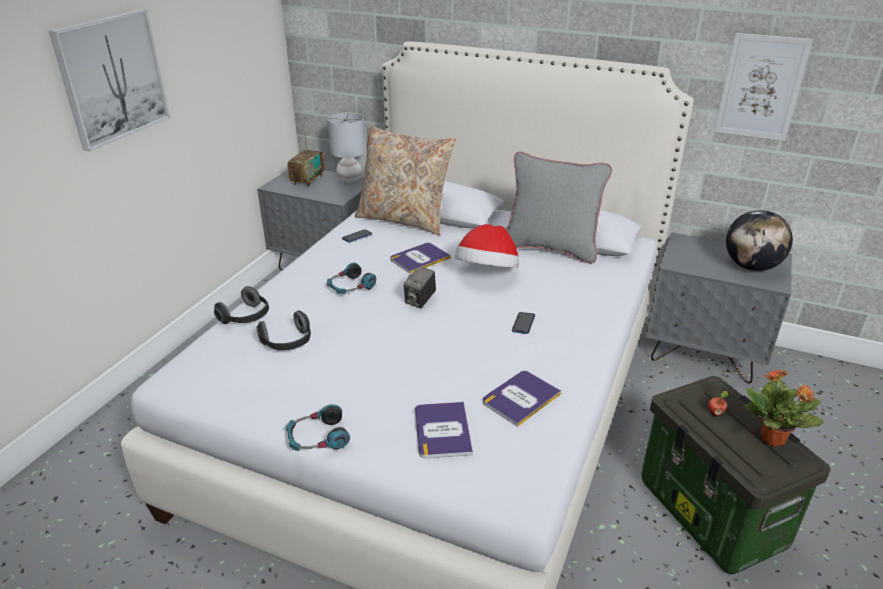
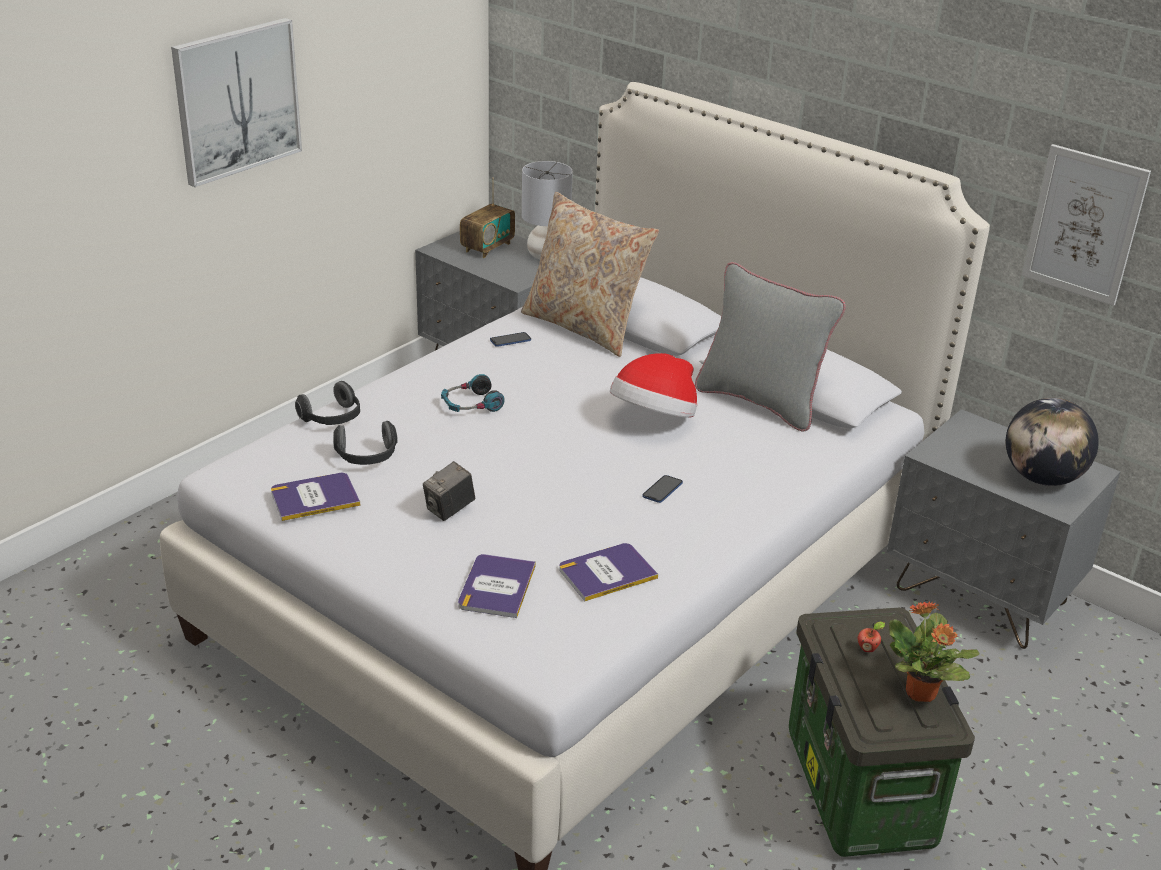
camera: 15 degrees right, 0 degrees up
headphones [286,404,350,451] -> none
book [390,243,451,274] -> book moved to [271,473,361,521]
camera [404,266,436,308] -> camera moved to [423,461,475,521]

